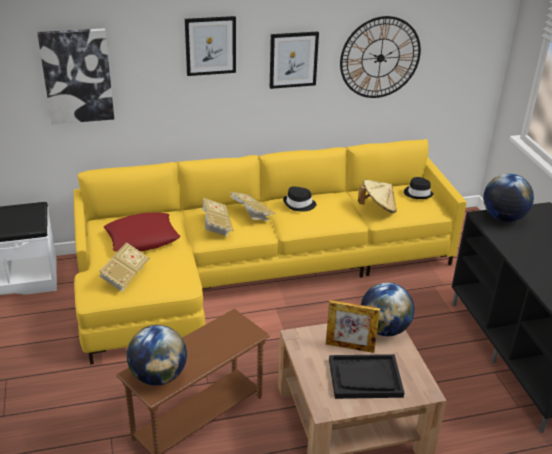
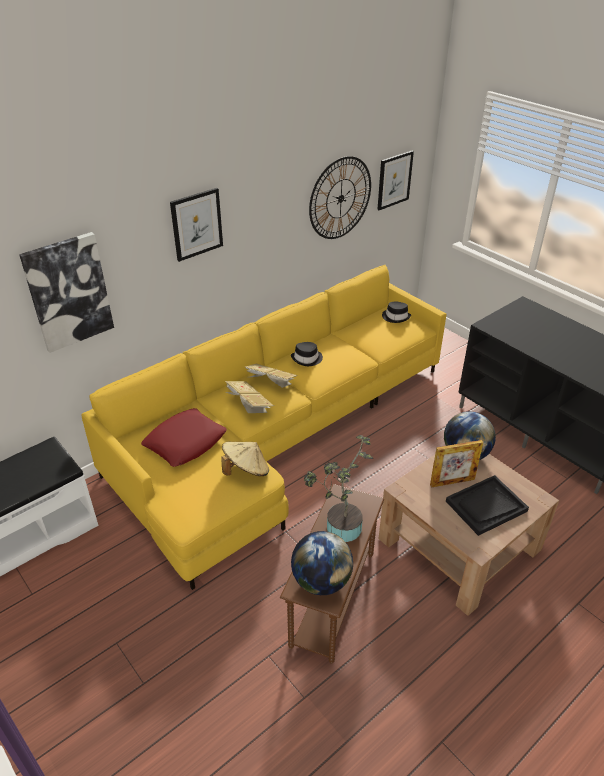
camera: 25 degrees left, 5 degrees up
book [99,242,150,292] -> none
picture [270,32,319,89] -> picture moved to [377,151,414,210]
beige hat [358,179,397,213] -> beige hat moved to [221,442,269,476]
globe [483,173,534,222] -> none
none -> potted plant [304,435,374,542]

